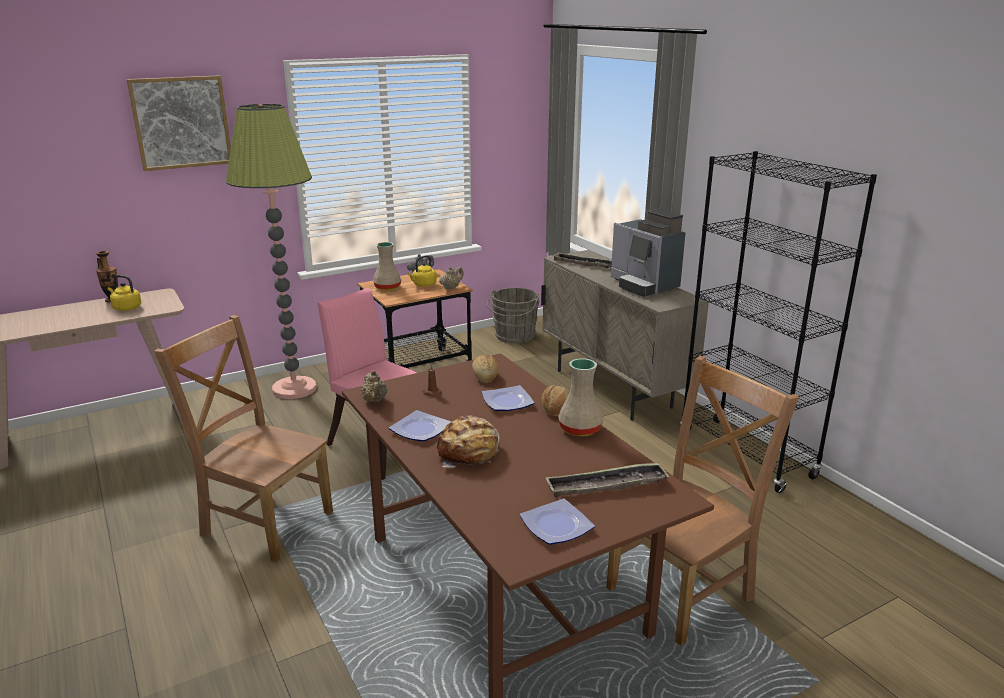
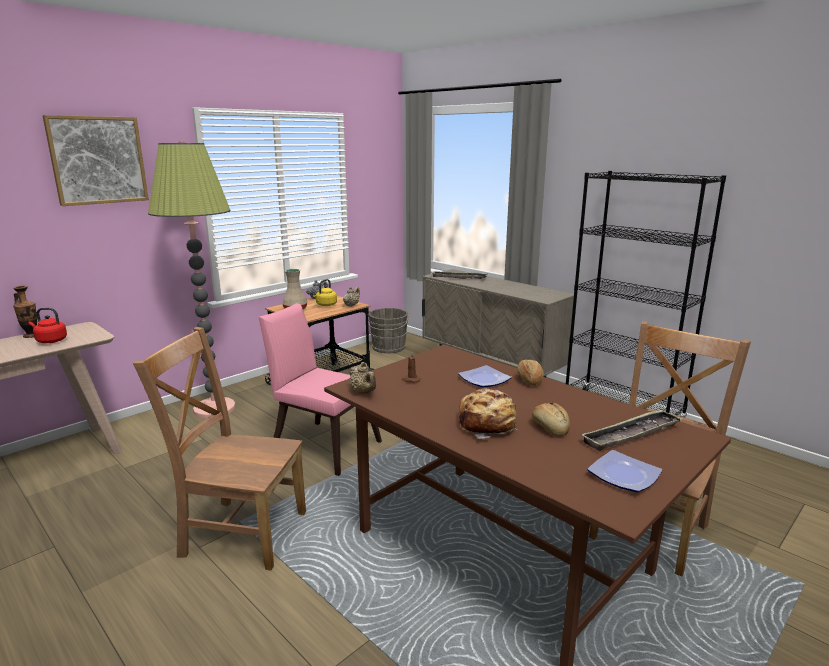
camera: 15 degrees left, 5 degrees down
yellow kettle [108,275,141,311] -> red kettle [29,308,67,343]
plate [389,410,451,442] -> none
bread [472,355,498,383] -> bread moved to [532,402,570,437]
beige vase [558,358,603,437] -> none
coffee machine [611,209,686,297] -> none

